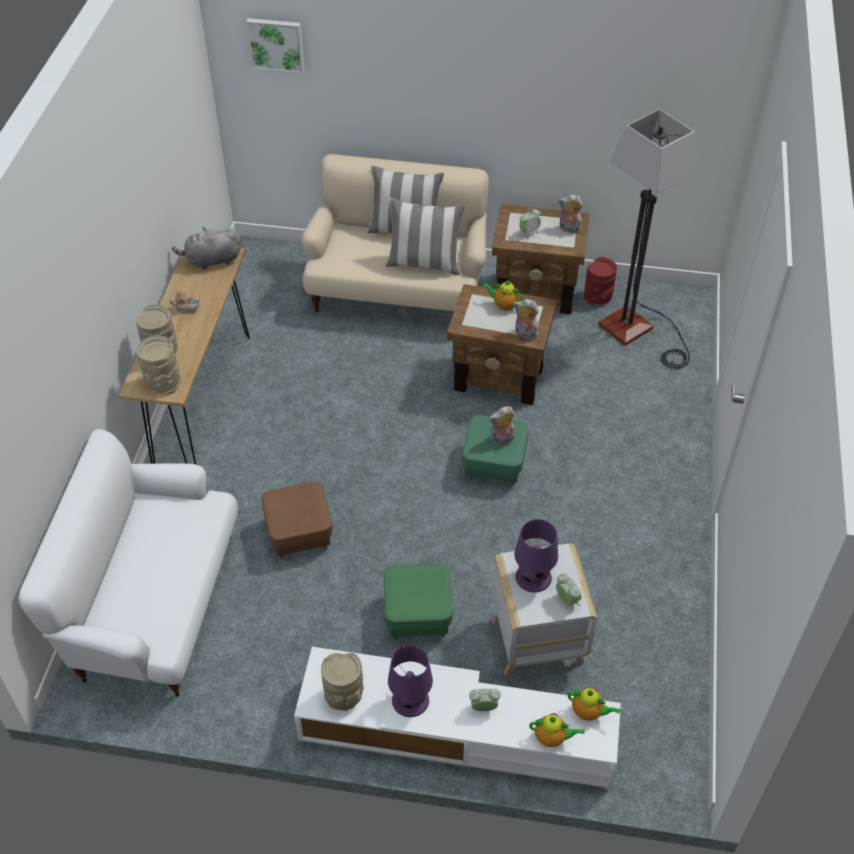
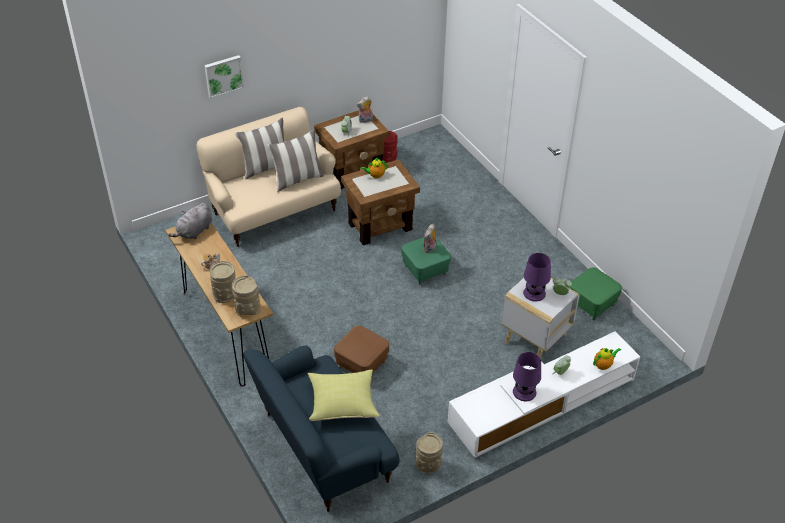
camera: 40 degrees left, 5 degrees down
white sofa [19,429,238,696] -> blue sofa [243,346,400,512]
picture [246,18,305,74] -> picture moved to [204,55,244,99]
beige vase [321,653,364,711] -> beige vase moved to [416,432,443,474]
green ottoman [384,564,452,639] -> green ottoman moved to [570,267,622,320]
plush toy [513,299,539,340] -> none
teapot [568,687,620,721] -> none
floor lamp [598,109,698,369] -> none
none -> yellow pillow [308,369,380,421]

